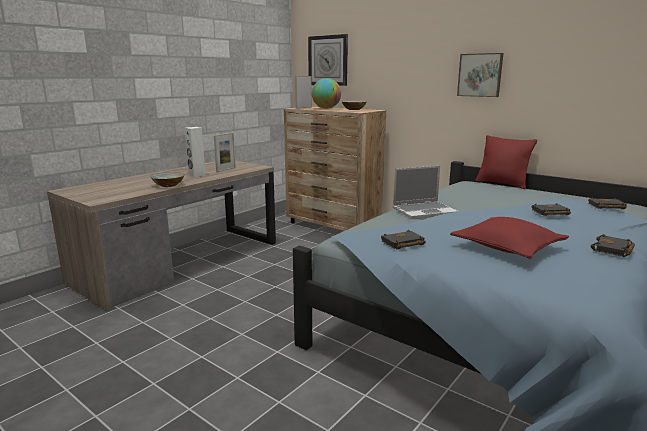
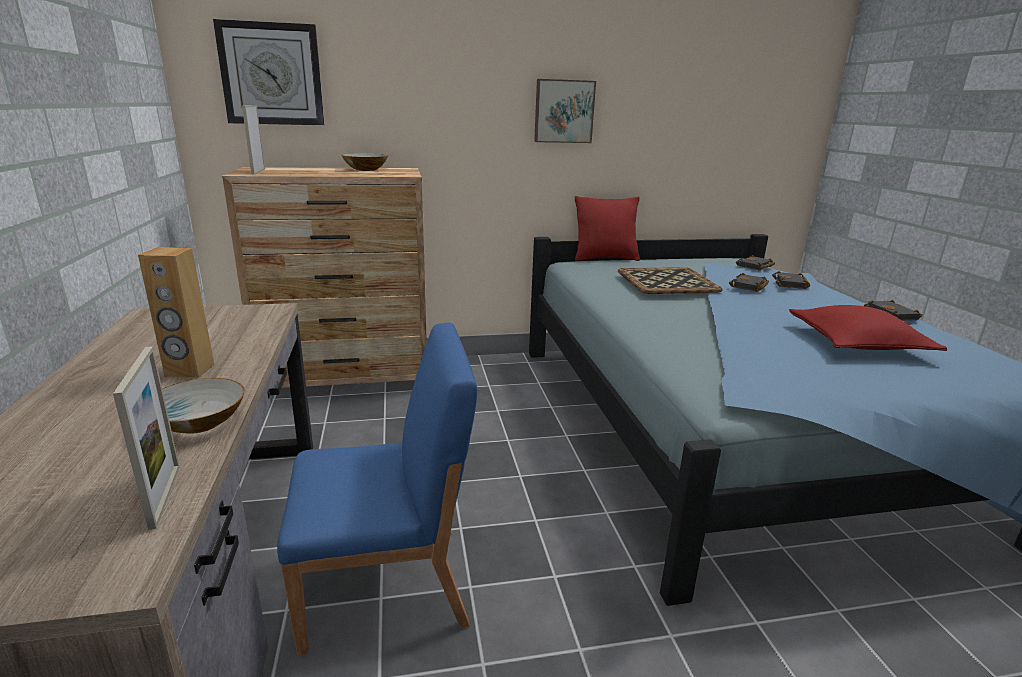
camera: 50 degrees left, 5 degrees up
white speaker [185,127,206,177] -> brown speaker [138,247,214,378]
picture frame [214,133,236,172] -> picture frame moved to [113,346,180,530]
globe [312,78,341,109] -> none
black book [381,230,426,250] -> black book moved to [772,271,810,289]
laptop [393,166,458,219] -> none
none -> blue chair [277,322,477,655]
none -> tray [618,267,723,294]

